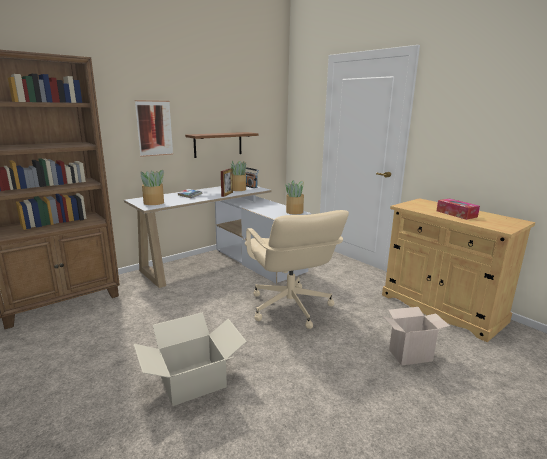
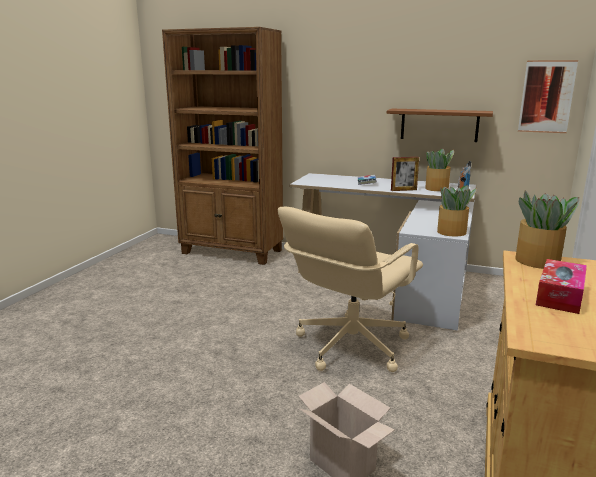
camera: 60 degrees right, 0 degrees up
cardboard box [134,312,247,406] -> none
picture [135,100,173,157] -> picture moved to [518,60,578,133]
potted plant [140,170,164,205] -> potted plant moved to [515,190,579,269]

